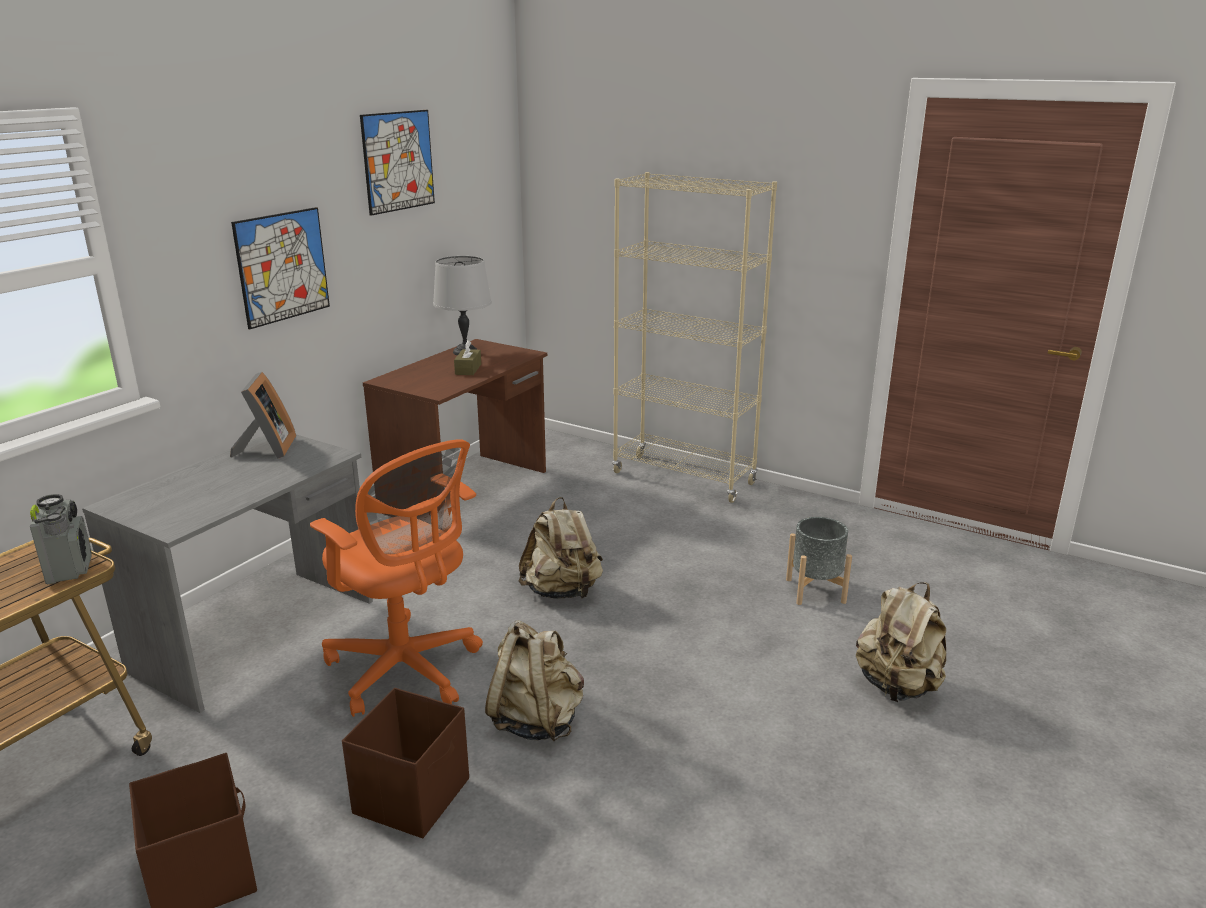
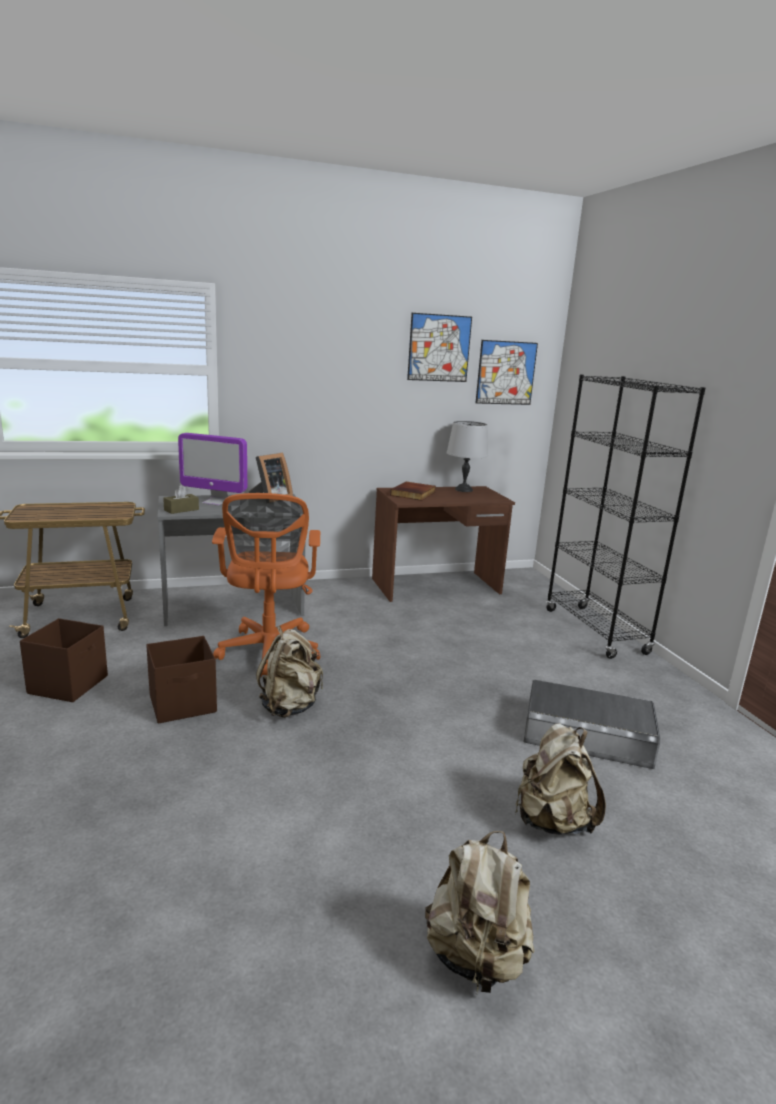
camera: 40 degrees right, 5 degrees down
radio [30,494,92,584] -> none
picture [231,207,330,329] -> picture moved to [476,340,538,405]
brown tissue box [454,340,481,375] -> brown tissue box moved to [163,485,199,514]
beige backpack [518,497,603,599] -> beige backpack moved to [425,831,535,993]
beige bookcase [612,172,777,503] -> black bookcase [546,375,705,659]
grey planter [786,517,852,605] -> grey storage box [523,680,660,769]
none -> monitor [178,433,247,506]
none -> book [390,482,436,501]

